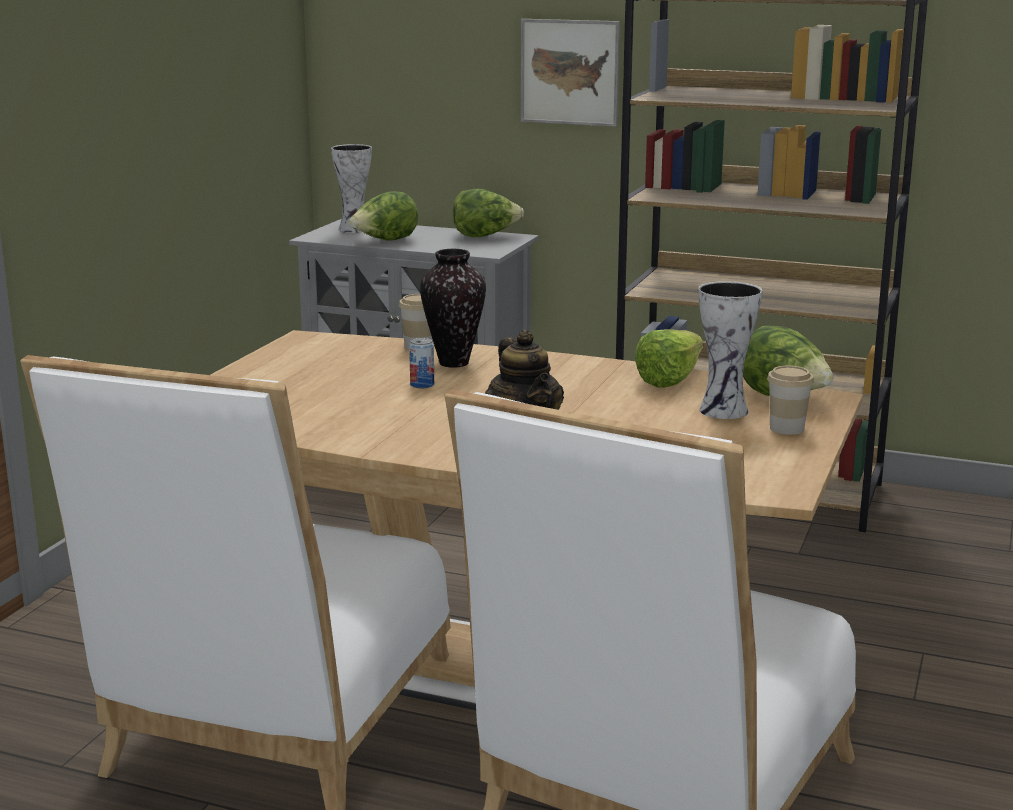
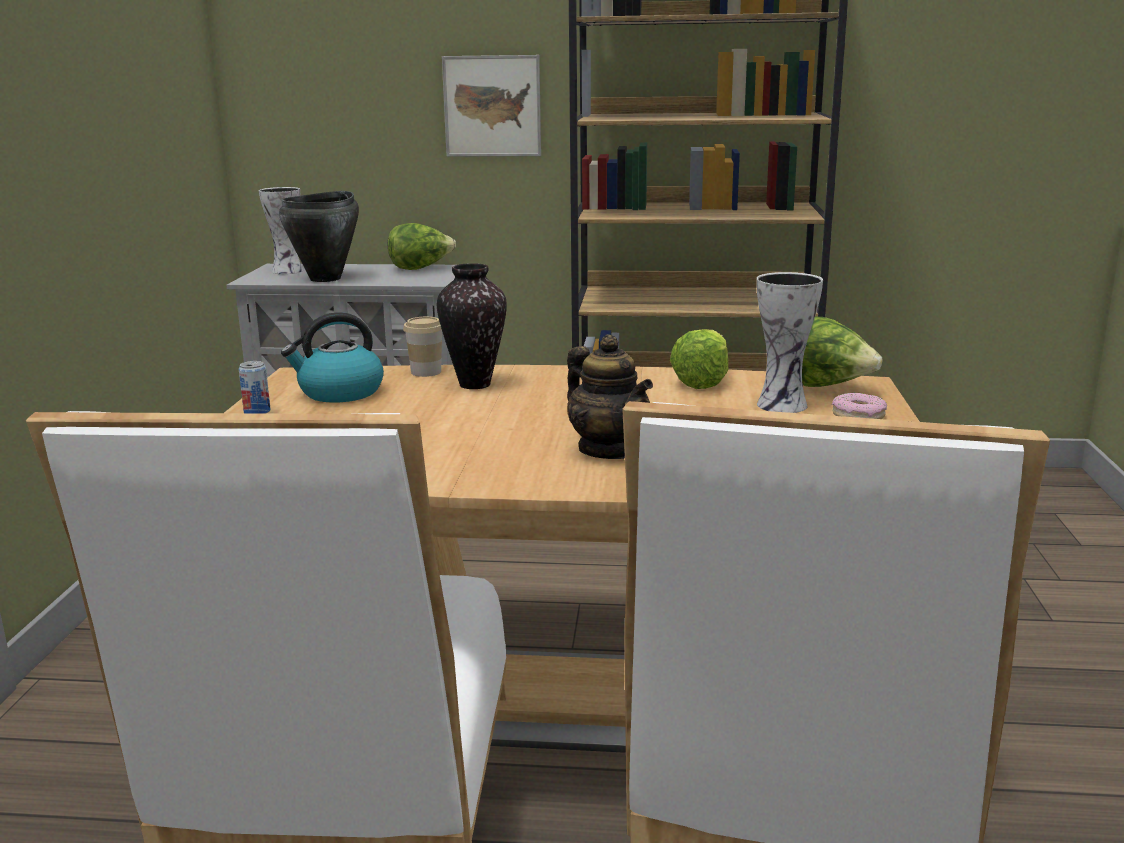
camera: 15 degrees left, 0 degrees up
lettuce [349,191,418,241] -> black cooking pot [279,191,359,282]
can [409,338,434,388] -> can moved to [239,361,271,414]
cup [767,366,814,435] -> donut [832,393,887,419]
none -> kettle [281,312,384,402]

